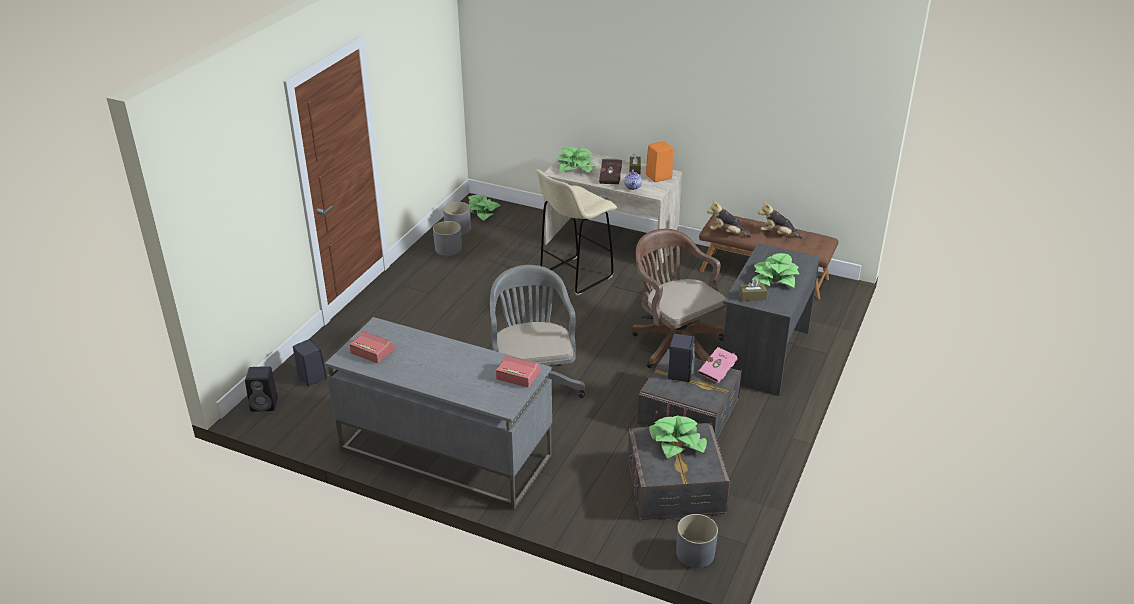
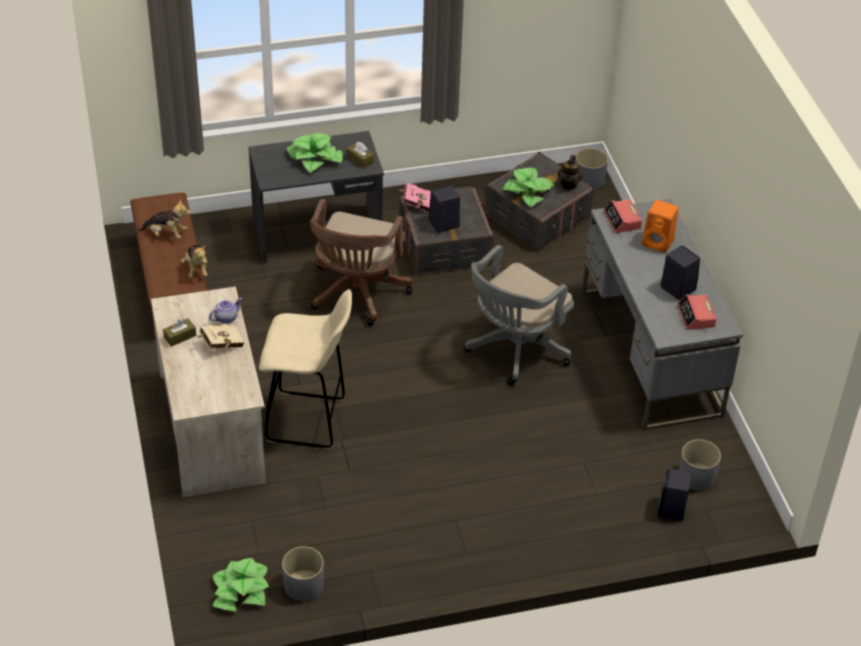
camera: 130 degrees left, 10 degrees up
black speaker [245,366,278,412] -> black speaker moved to [661,245,700,300]
grey planter [433,221,462,256] -> grey planter moved to [679,439,721,491]
potted plant [557,147,595,173] -> none
red book [599,159,622,184] -> beige book [197,324,245,349]
orange speaker [646,141,673,182] -> orange speaker moved to [642,200,678,253]
plush toy [758,201,803,238] -> plush toy turned 60 degrees counterclockwise [138,199,191,238]
none -> teapot [557,155,582,190]

